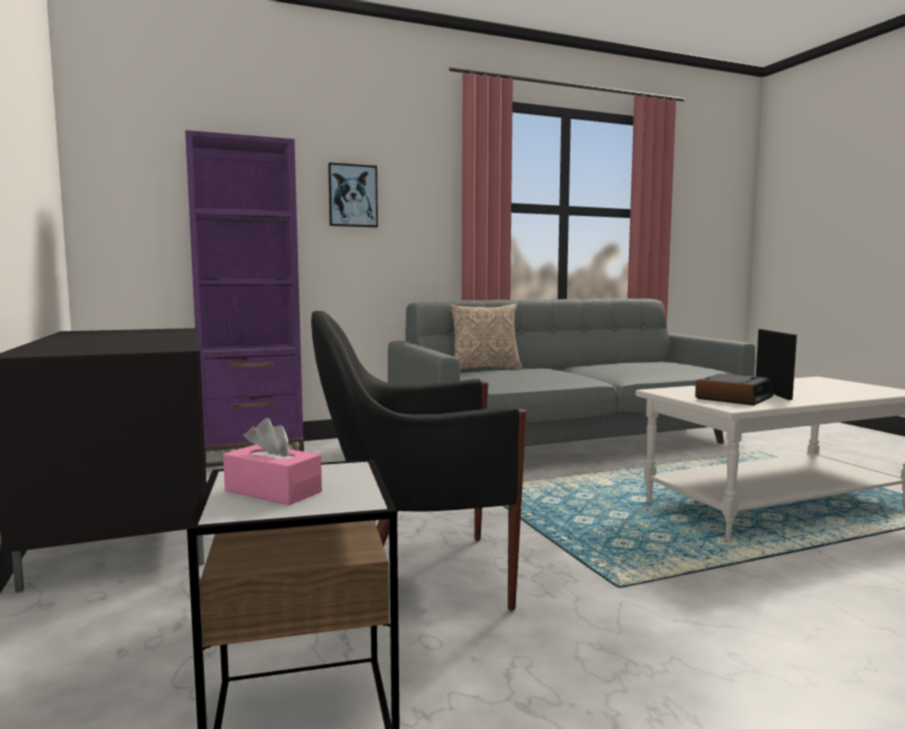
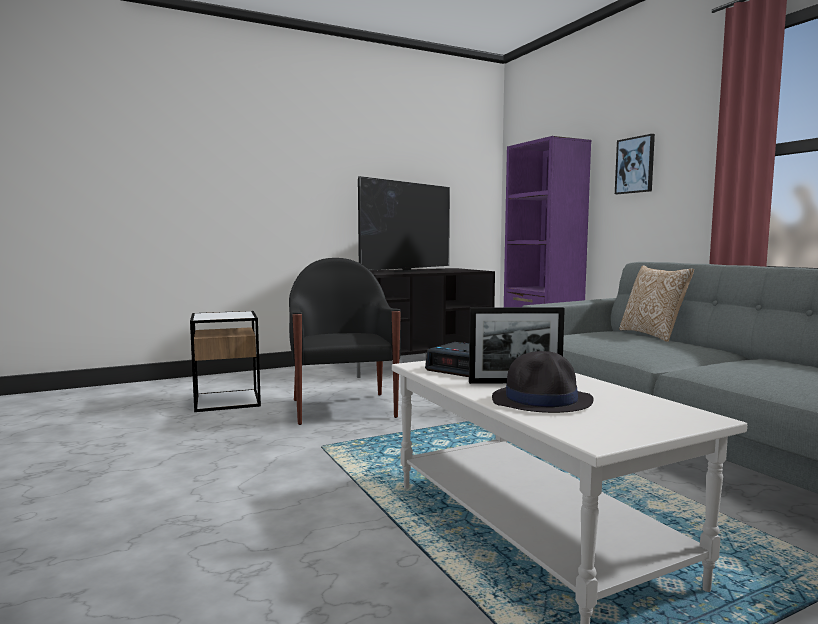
camera: 85 degrees right, 0 degrees up
pink tissue box [223,418,322,505] -> none
none -> television [358,176,450,272]
none -> black hat [492,351,594,413]

